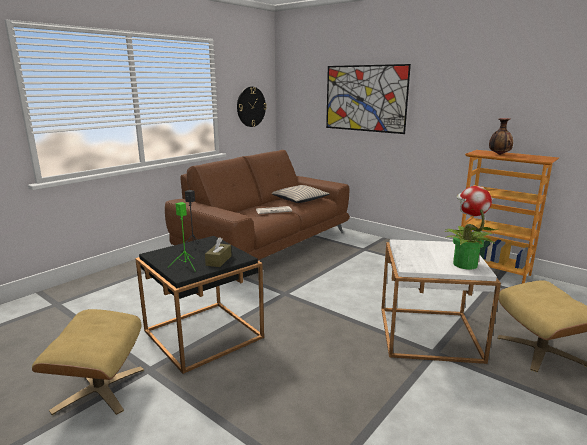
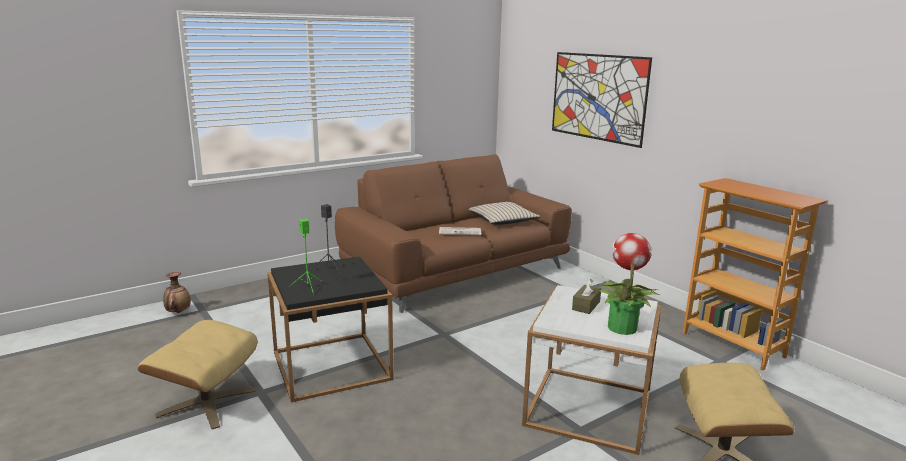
camera: 15 degrees right, 0 degrees up
brown tissue box [205,238,232,267] -> brown tissue box moved to [572,279,601,314]
wall clock [237,87,267,127] -> none
vase [489,118,513,155] -> vase moved to [163,272,191,313]

